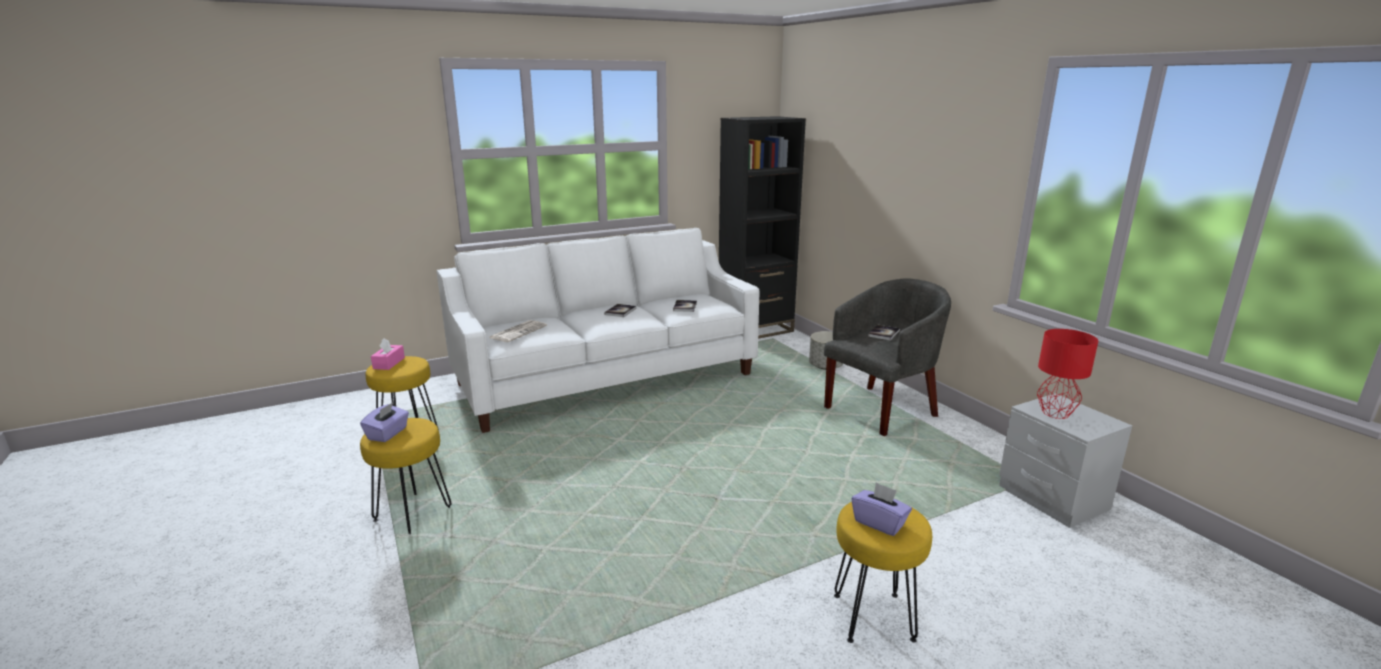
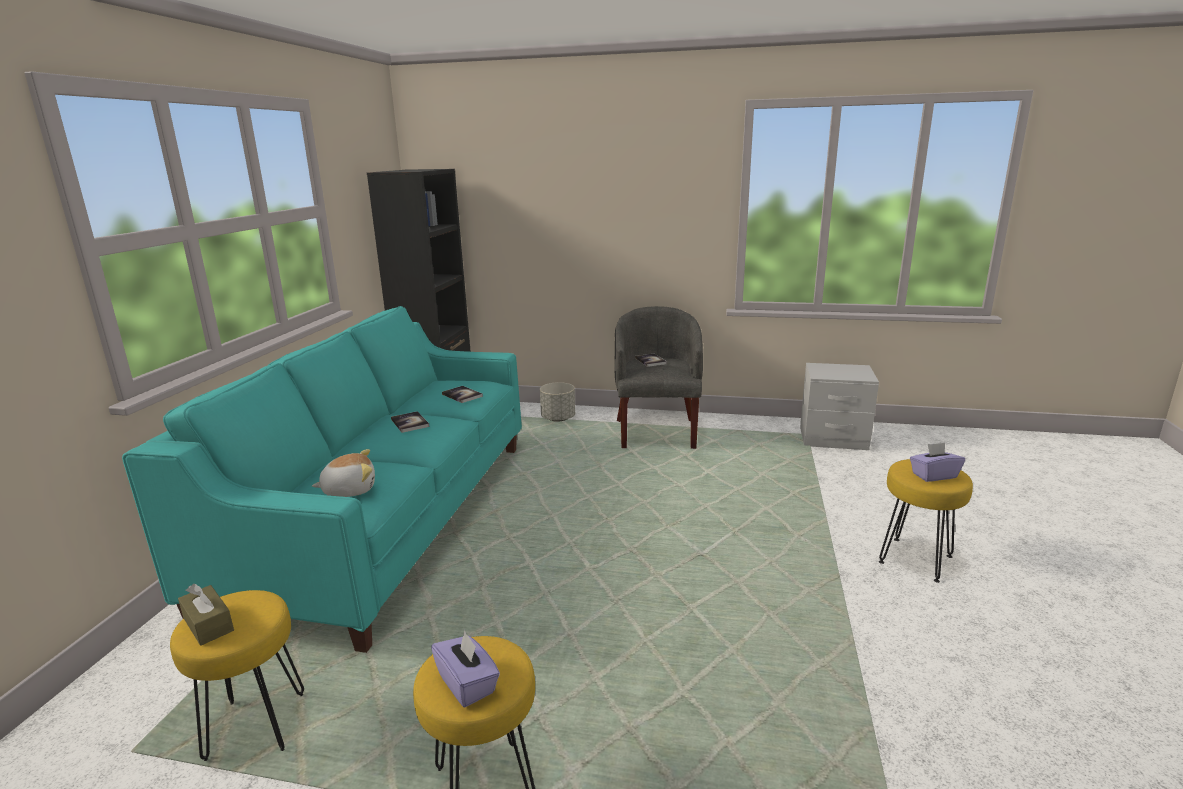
camera: 50 degrees left, 0 degrees up
pink tissue box [371,338,405,370] -> brown tissue box [178,584,234,646]
white sofa [436,228,759,433] -> turquoise sofa [122,306,522,653]
newspaper [489,320,547,342] -> plush toy [312,449,375,497]
red table lamp [1037,329,1098,419] -> none

